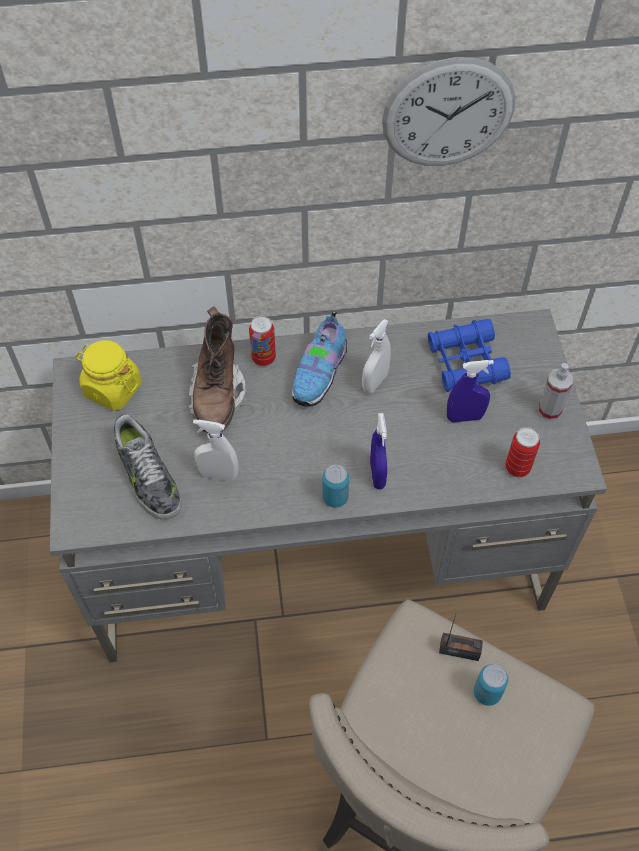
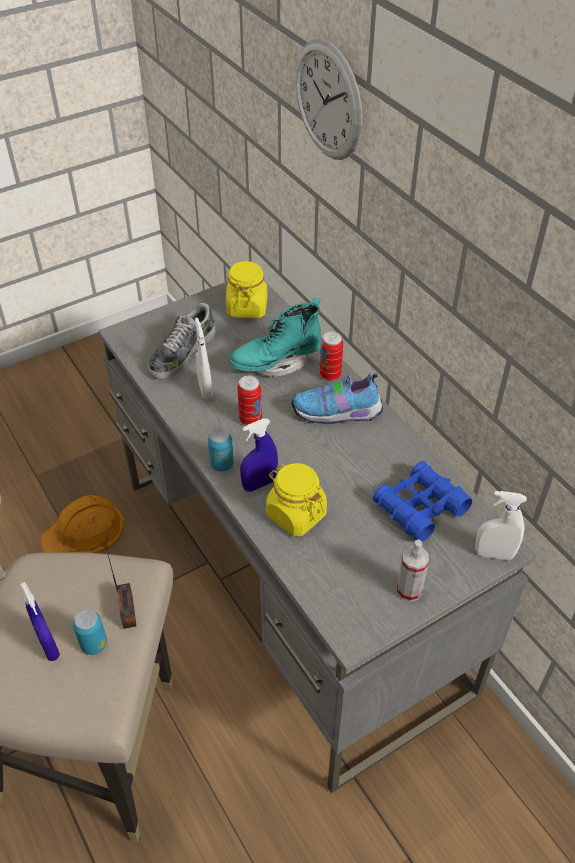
camera: 65 degrees right, 10 degrees down
brown boot [188,307,246,433] -> turquoise boot [229,298,321,377]
white spray bottle [362,319,391,394] -> white spray bottle moved to [475,491,527,560]
wall clock [382,57,515,166] -> wall clock moved to [295,39,362,160]
blue spray bottle [447,360,494,422] -> blue spray bottle moved to [20,582,60,661]
can [505,427,540,477] -> can moved to [237,375,262,425]
none -> orange hard hat [40,495,124,553]
none -> yellow jar [266,463,327,536]

